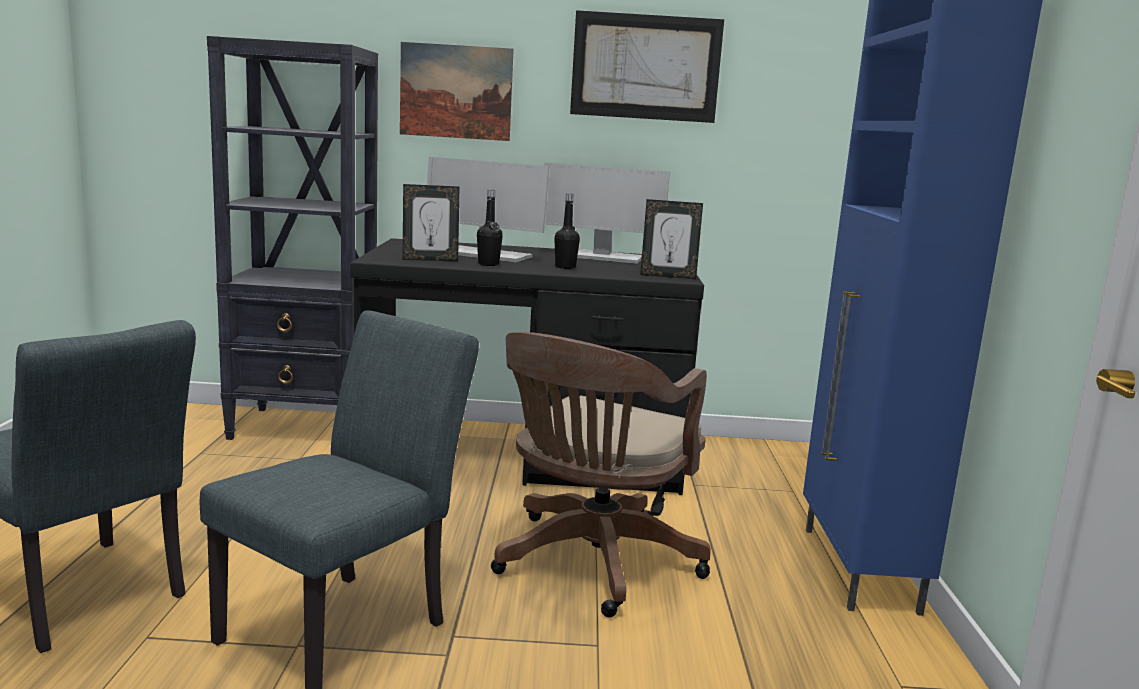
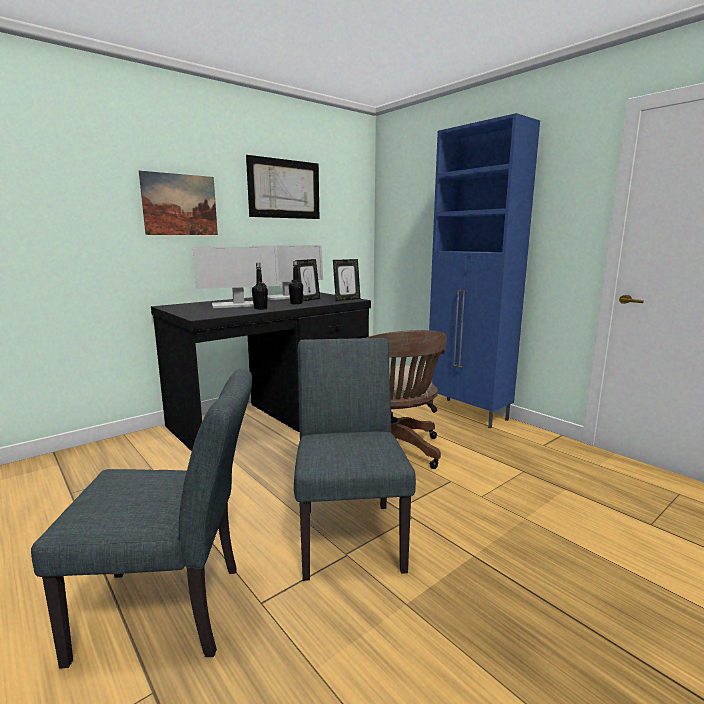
camera: 40 degrees left, 0 degrees up
black bookcase [207,36,378,440] -> none
picture frame [402,184,459,261] -> picture frame moved to [295,259,320,301]

